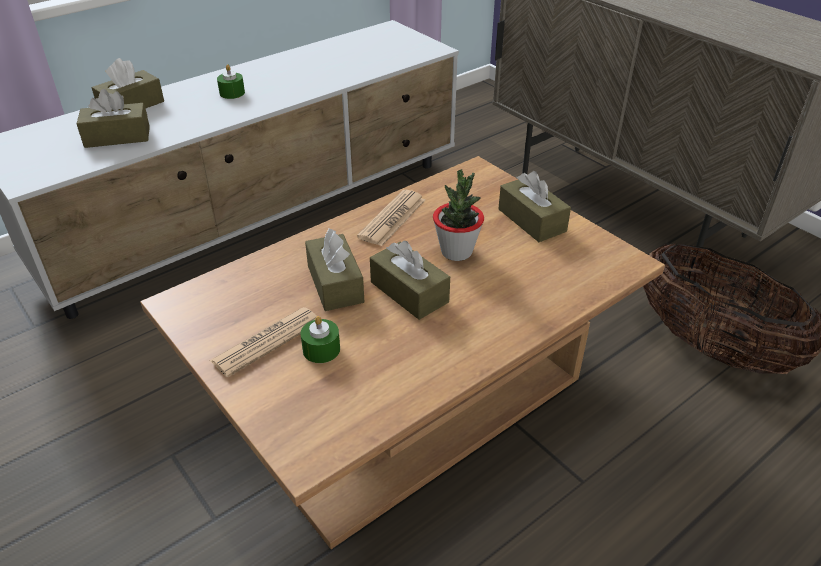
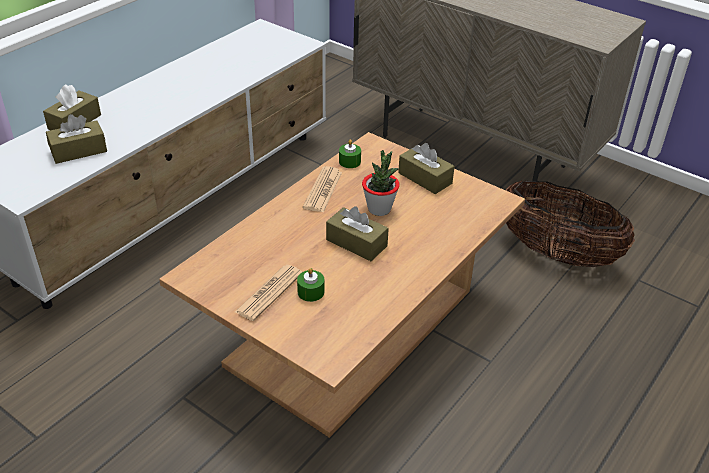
camera: 15 degrees left, 0 degrees up
green candle [217,64,245,99] -> green candle moved to [339,139,361,168]
brown tissue box [305,228,364,311] -> none

